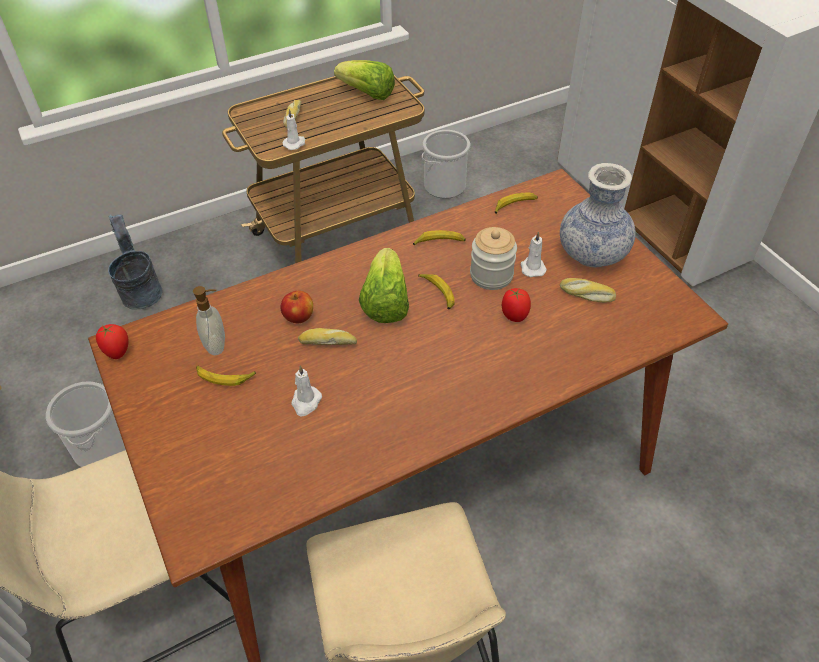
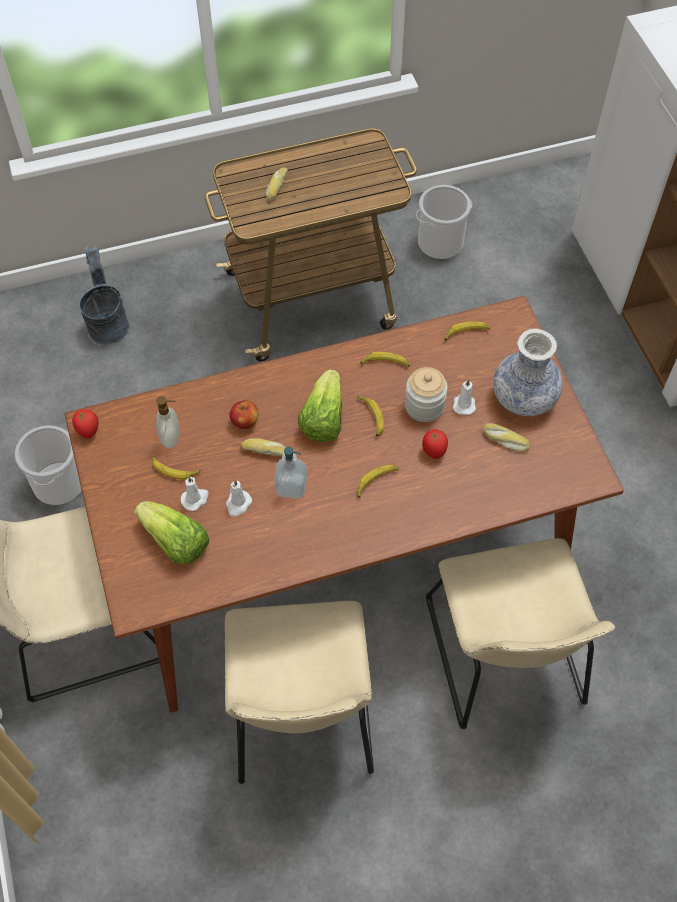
camera: 10 degrees right, 10 degrees up
white candle [283,109,305,150] -> white candle moved to [181,476,209,511]
lettuce [334,60,395,100] -> lettuce moved to [134,501,209,564]
none -> soap dispenser [274,447,307,499]
none -> banana [358,465,399,498]
none -> beige chair [426,538,615,729]

